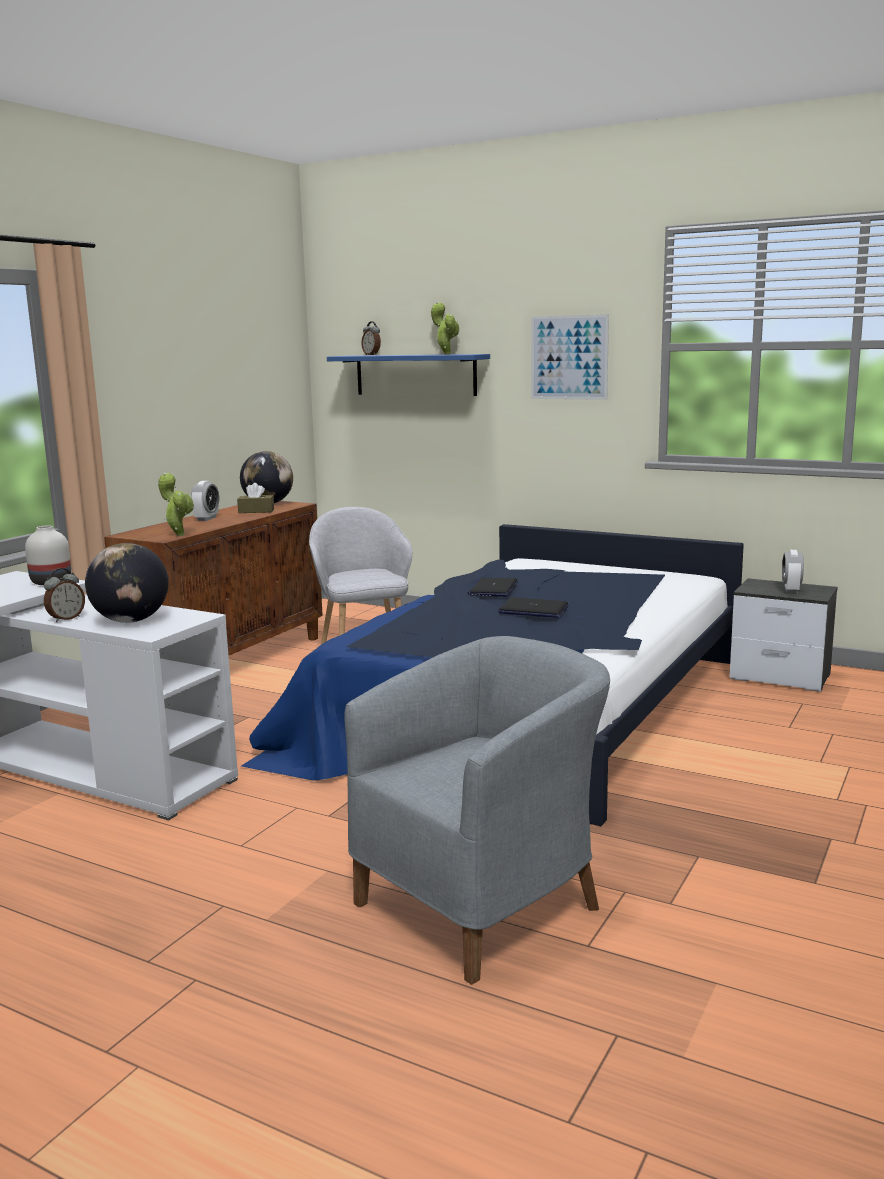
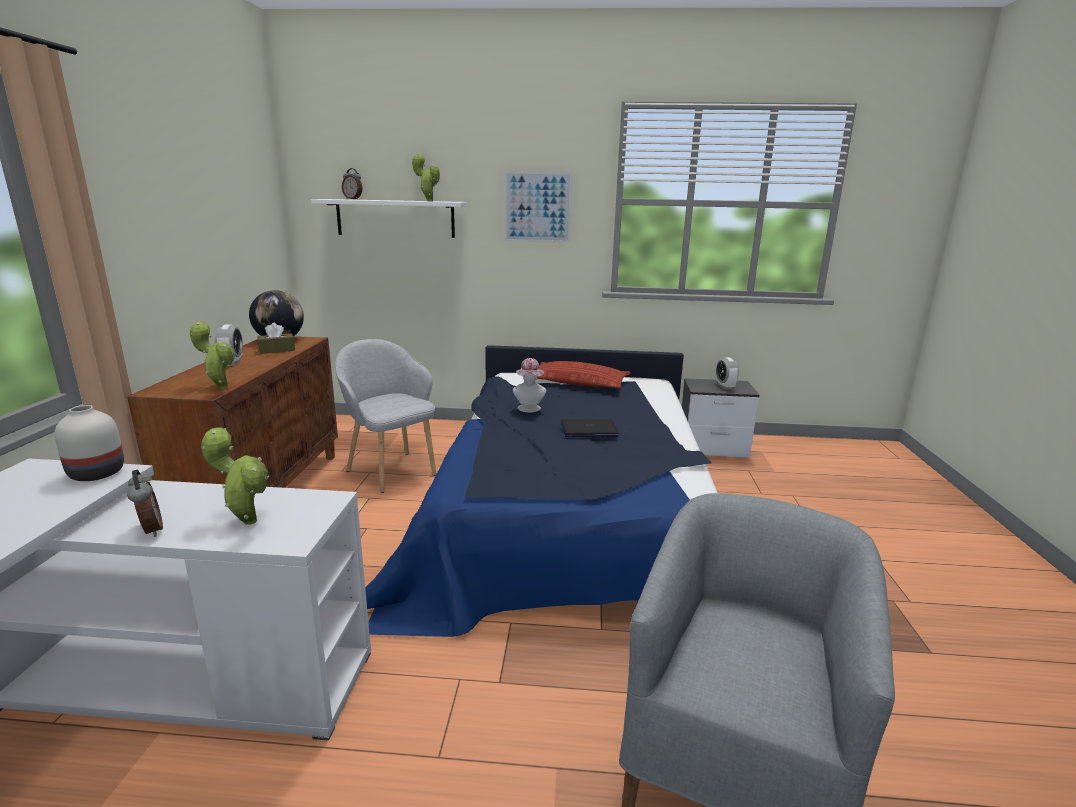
camera: 25 degrees left, 5 degrees up
alarm clock [44,568,85,622] -> alarm clock turned 45 degrees counterclockwise [127,470,163,537]
globe [85,543,169,623] -> potted plant [201,427,269,525]
blue shelf [327,354,490,396] -> white shelf [311,199,467,238]
laptop [467,578,518,597] -> hat [513,358,546,412]
none -> pillow [537,361,631,389]

